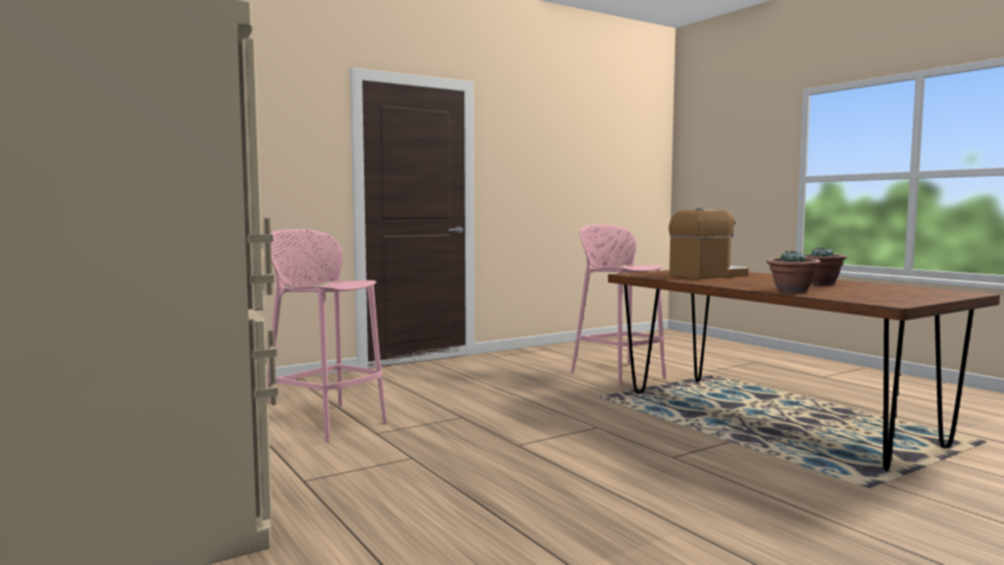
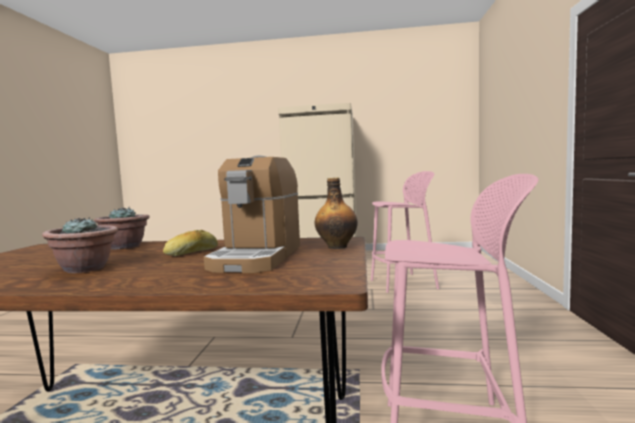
camera: 130 degrees right, 0 degrees up
none -> bread [163,230,218,256]
none -> bottle [315,178,358,249]

